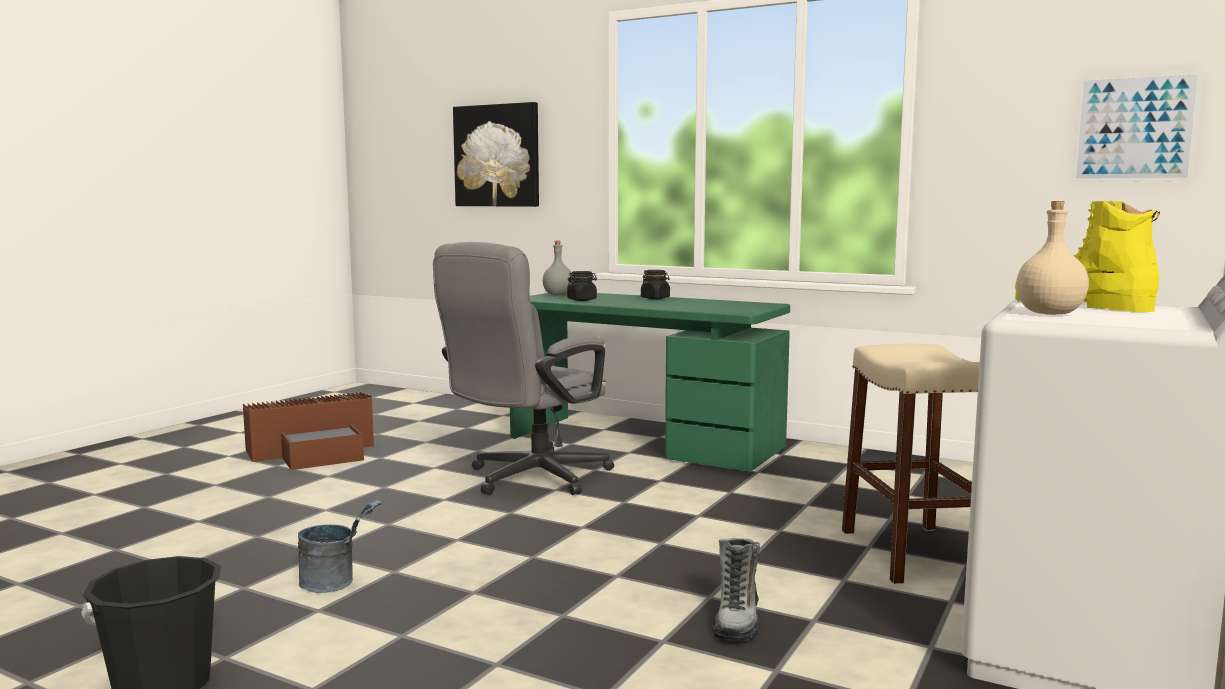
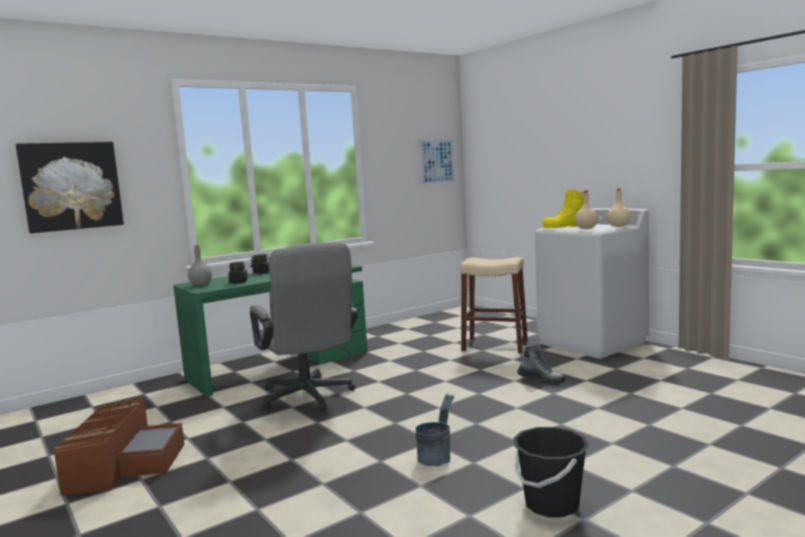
camera: 65 degrees left, 0 degrees up
none -> beige bottle [607,188,631,227]

